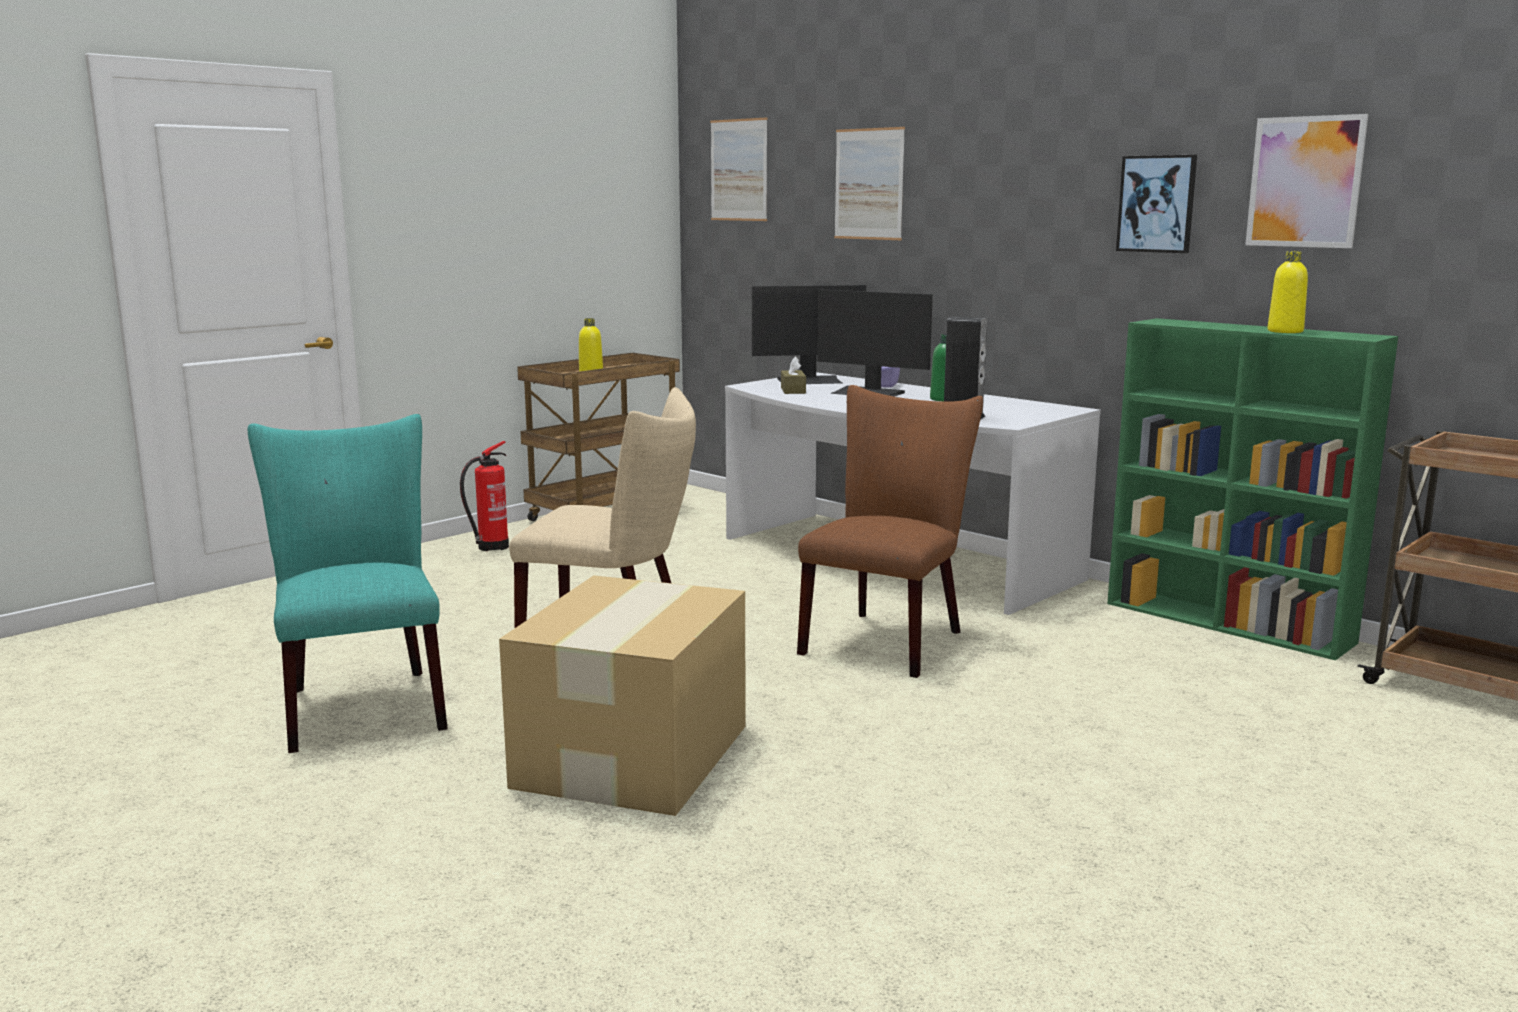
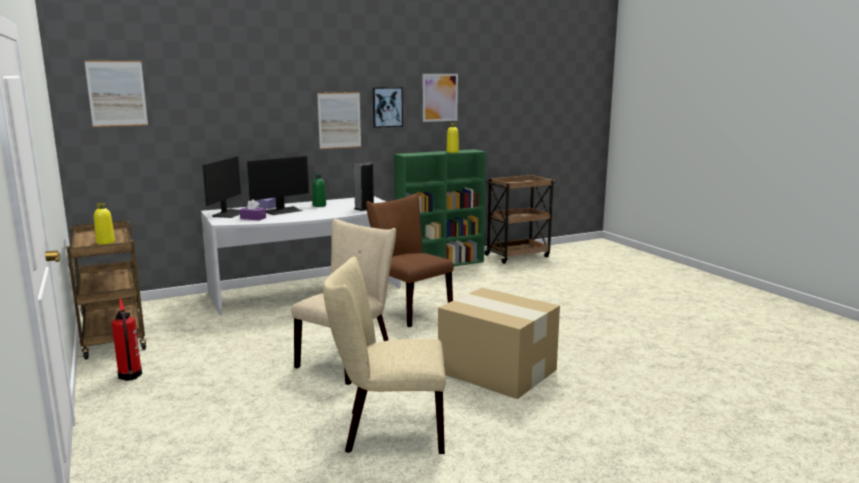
camera: 70 degrees left, 0 degrees up
turquoise chair [248,414,448,753] -> beige chair [323,257,446,454]
brown tissue box [781,357,806,394] -> purple tissue box [240,199,266,220]
picture [834,127,905,240] -> picture moved to [317,92,361,149]

